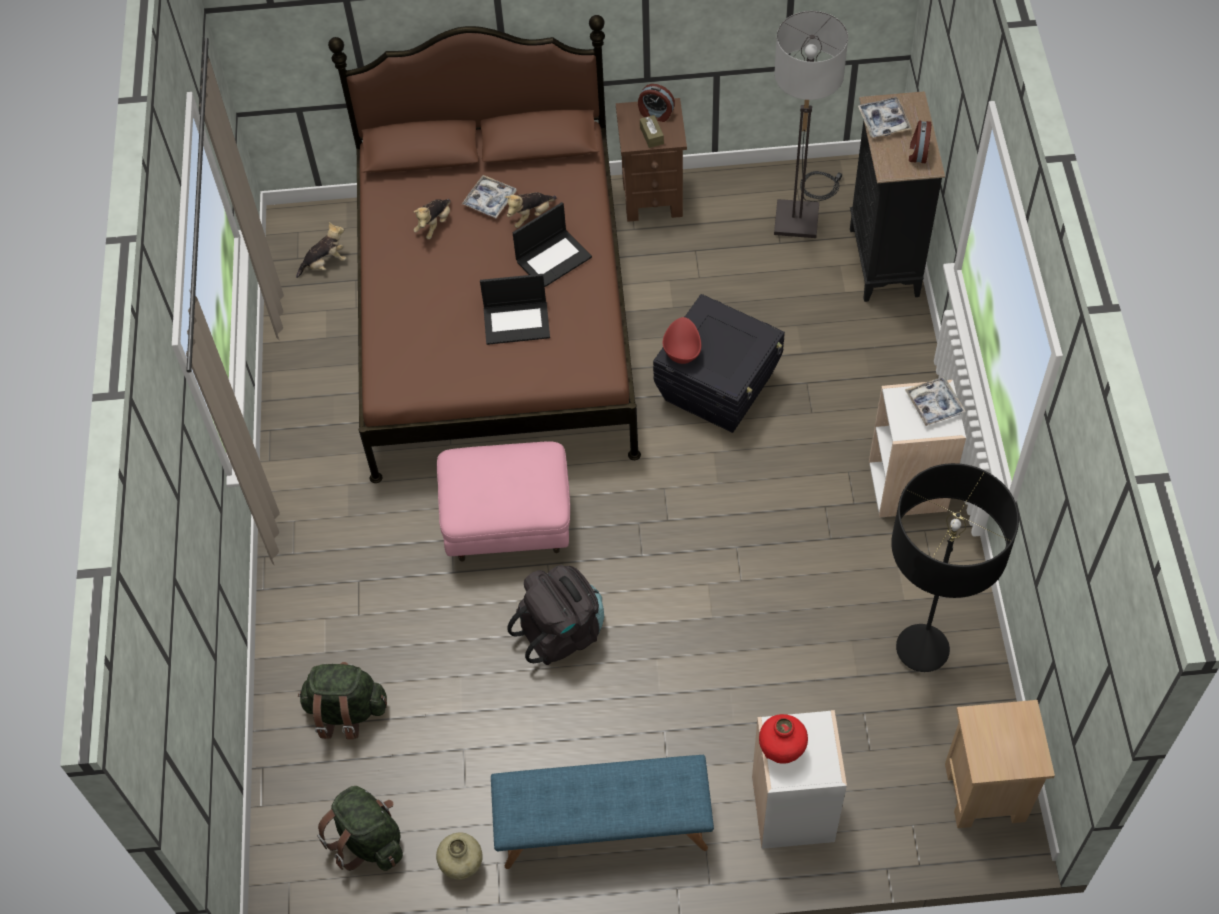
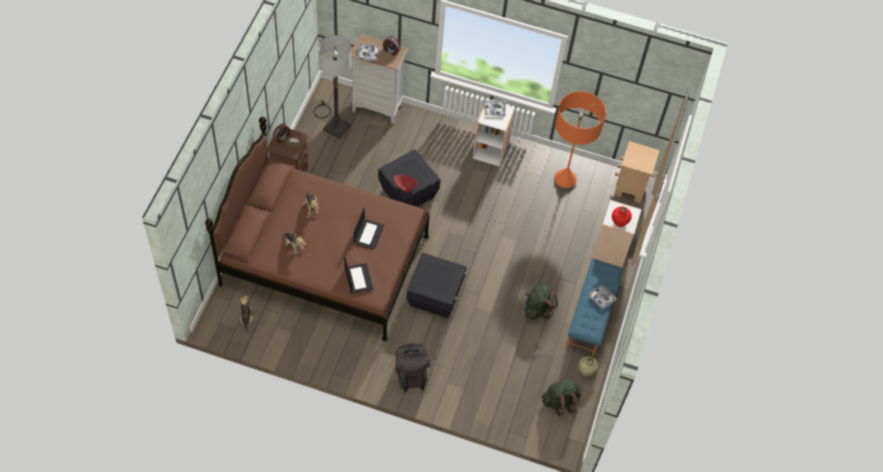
camera: 75 degrees left, 0 degrees up
green backpack [298,662,387,740] -> green backpack moved to [525,282,558,320]
pink ottoman [437,441,570,562] -> black storage box [406,253,467,318]
tray [462,175,516,218] -> tray moved to [588,285,617,310]
black backpack [507,565,604,665] -> black backpack moved to [395,343,430,392]
laptop [513,202,592,287] -> laptop moved to [344,256,373,294]
black dresser [850,91,945,302] -> white dresser [351,34,408,124]
black floor lamp [891,463,1019,672] -> orange floor lamp [554,91,606,188]

